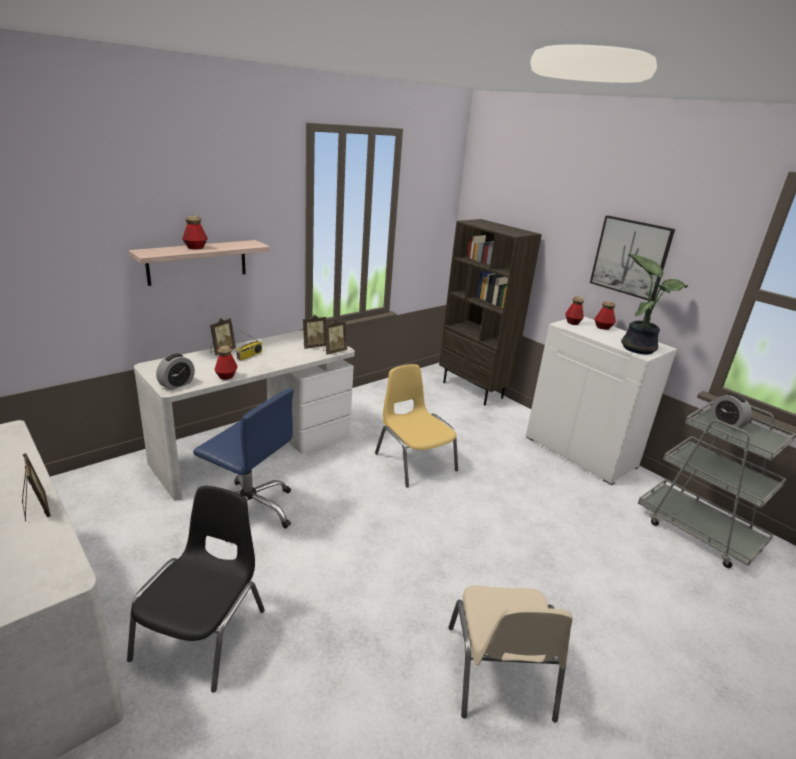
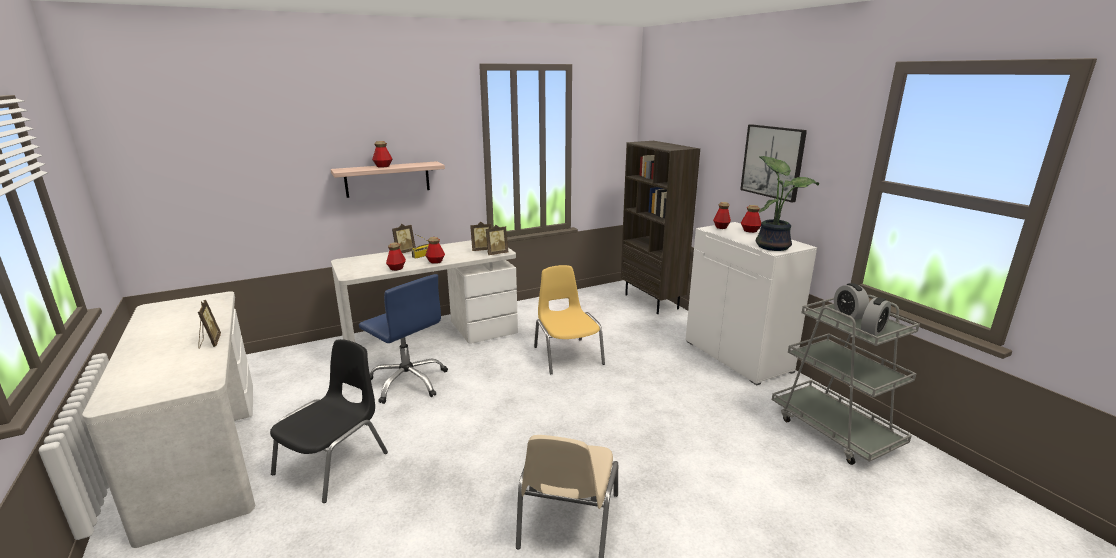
camera: 15 degrees right, 5 degrees down
alarm clock [156,354,195,390] -> alarm clock moved to [861,297,891,336]
none -> bottle [425,237,445,264]

